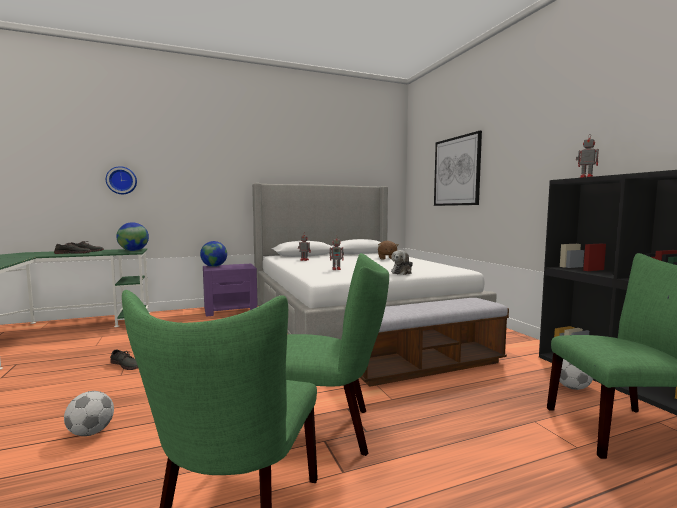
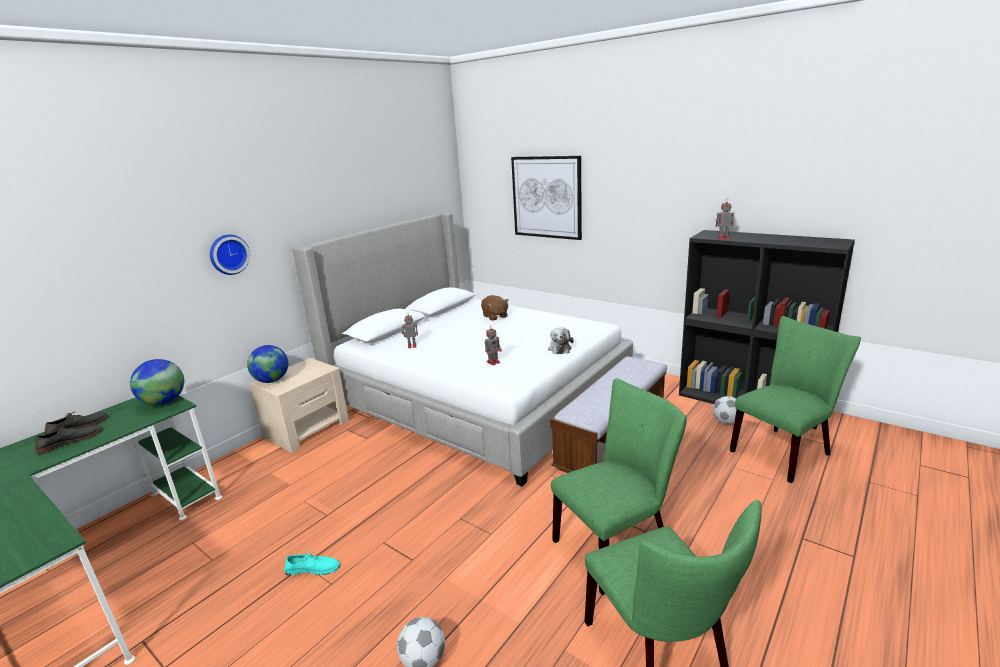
camera: 30 degrees left, 15 degrees up
wall clock [106,166,137,194] -> wall clock moved to [210,235,250,275]
grey shoe [110,349,138,370] -> turquoise shoe [284,551,340,576]
purple nightstand [203,264,258,317] -> beige nightstand [249,358,349,453]

